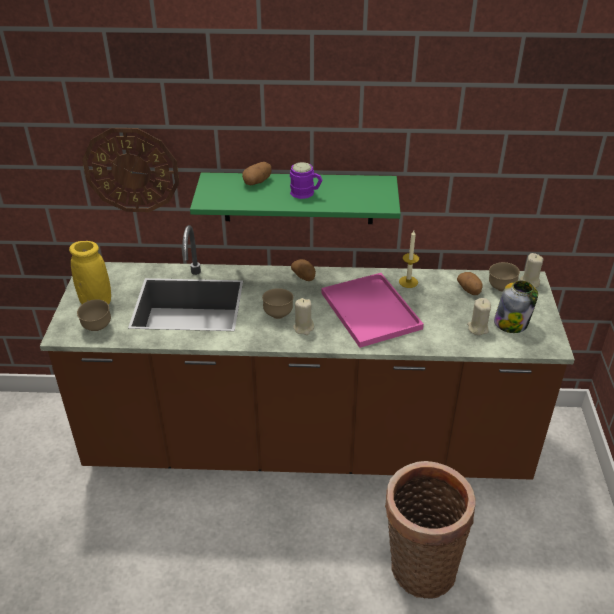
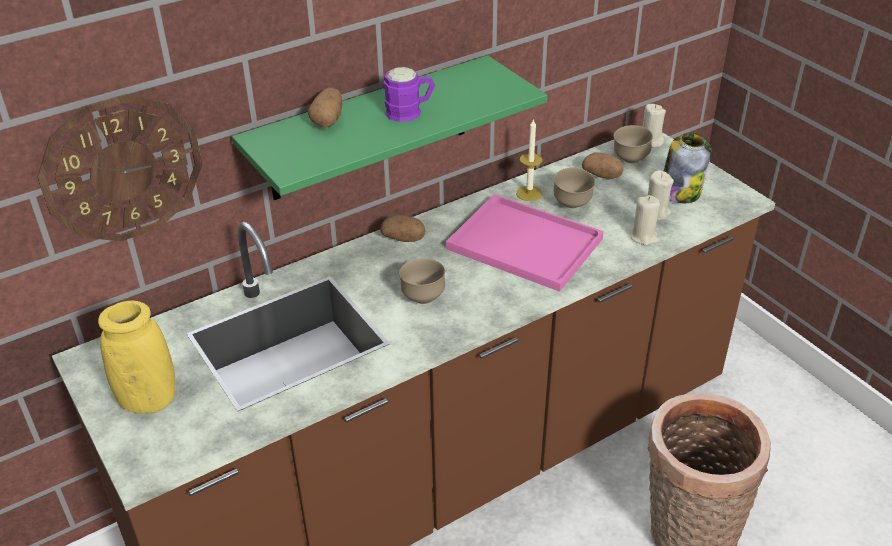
camera: 35 degrees left, 0 degrees up
brown bowl [77,299,111,331] -> brown bowl moved to [553,168,595,208]
beige candle [293,298,314,335] -> beige candle moved to [630,195,660,246]

